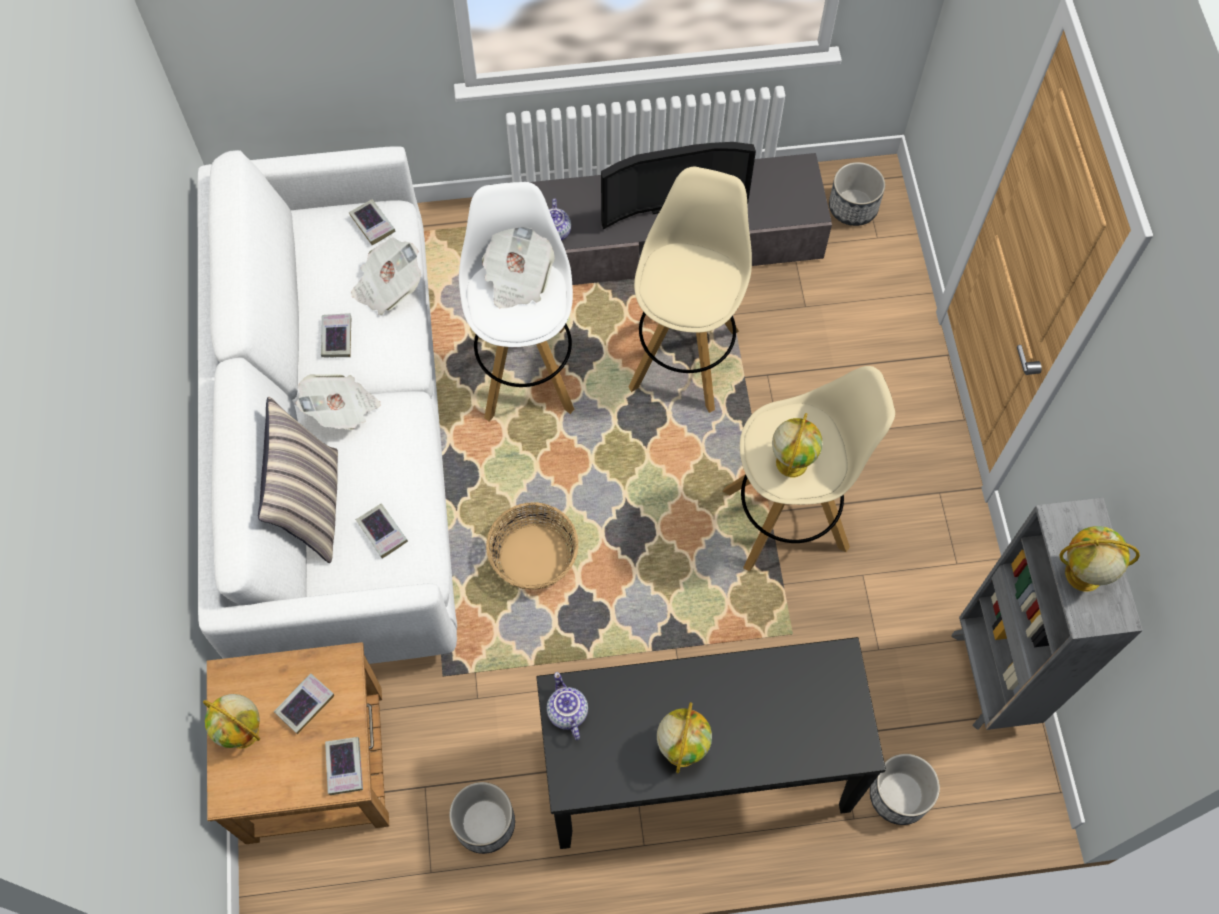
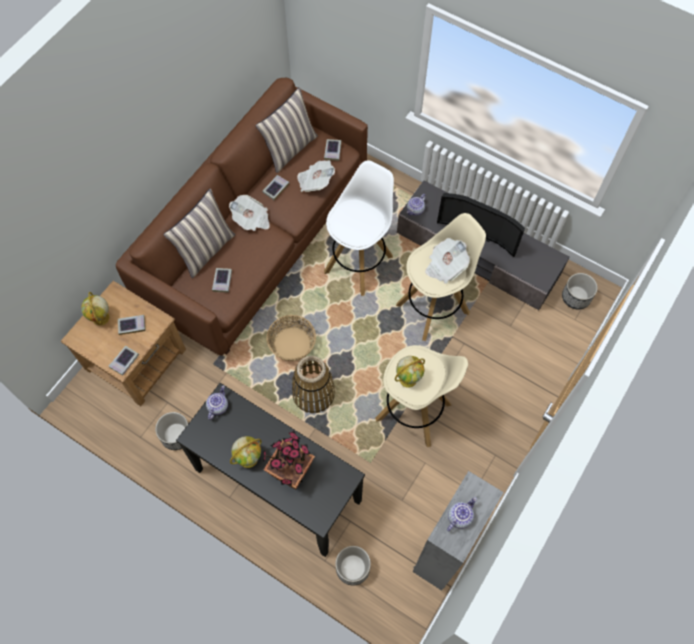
camera: 40 degrees right, 0 degrees up
white sofa [197,146,457,664] -> brown sofa [116,78,368,356]
newspaper [482,227,555,308] -> newspaper moved to [425,238,470,284]
globe [1059,526,1140,592] -> teapot [447,497,477,532]
none -> pillow [255,87,318,173]
none -> potted plant [263,431,315,490]
none -> basket [292,356,335,413]

